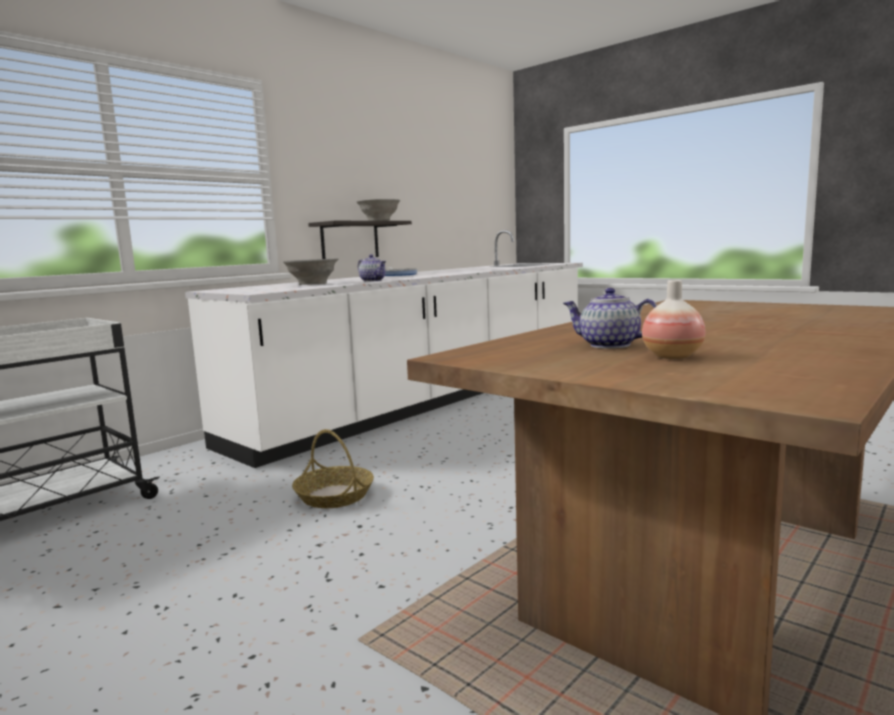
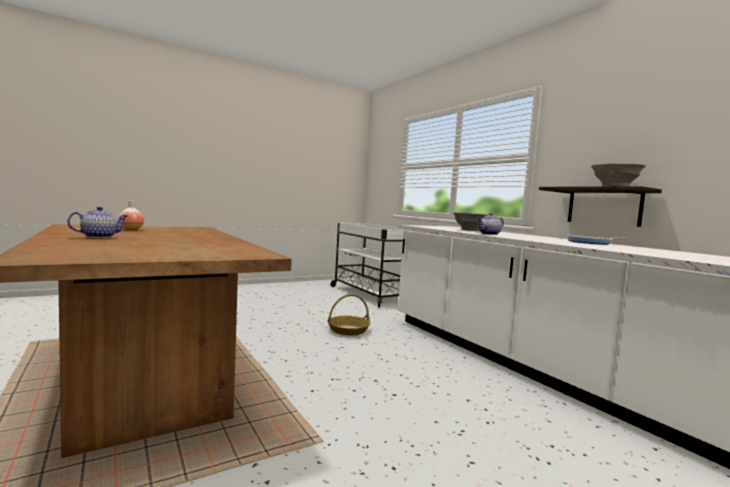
camera: 105 degrees right, 5 degrees down
teapot [563,288,657,349] -> teapot moved to [67,207,128,238]

